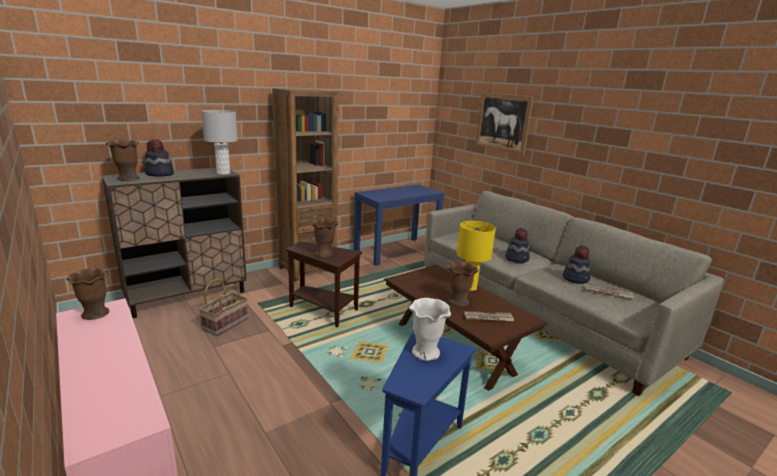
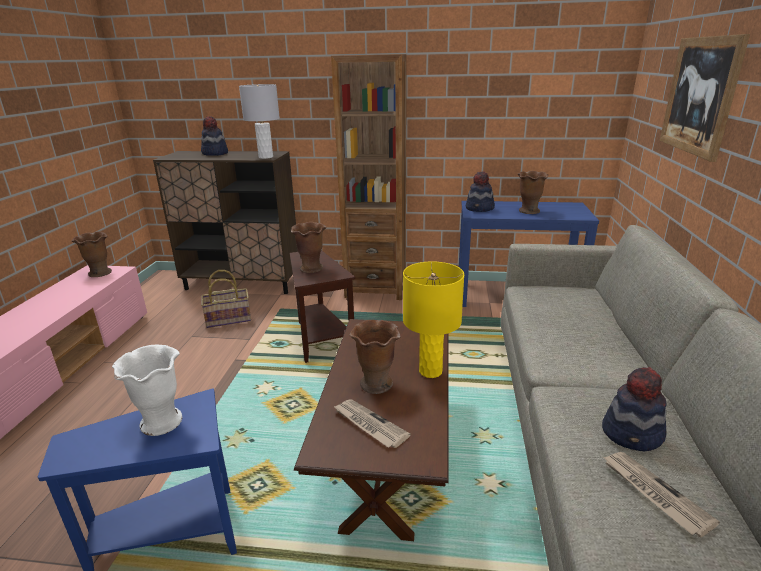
camera: 45 degrees right, 5 degrees up
brown vase [106,140,140,181] -> brown vase moved to [517,171,548,214]
hat [505,228,530,263] -> hat moved to [466,171,495,212]

